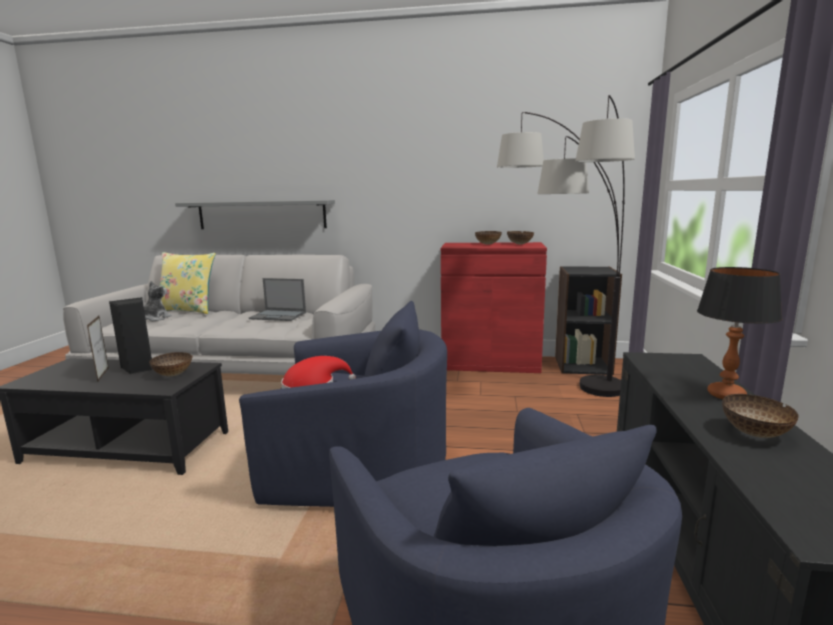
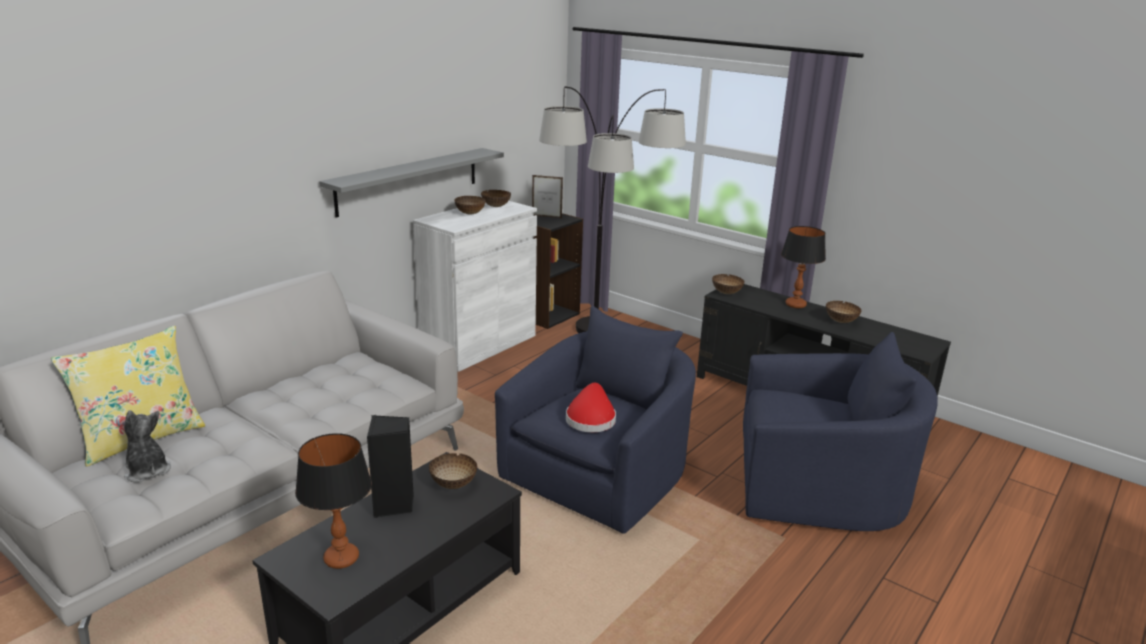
camera: 60 degrees left, 10 degrees up
picture frame [87,316,109,381] -> picture frame moved to [532,175,563,218]
grey shelf [175,200,335,229] -> grey shelf moved to [319,148,504,217]
laptop [249,278,306,321] -> none
red cabinet [441,242,547,373] -> white cabinet [413,201,537,372]
none -> table lamp [295,433,372,569]
none -> bowl [712,274,745,294]

